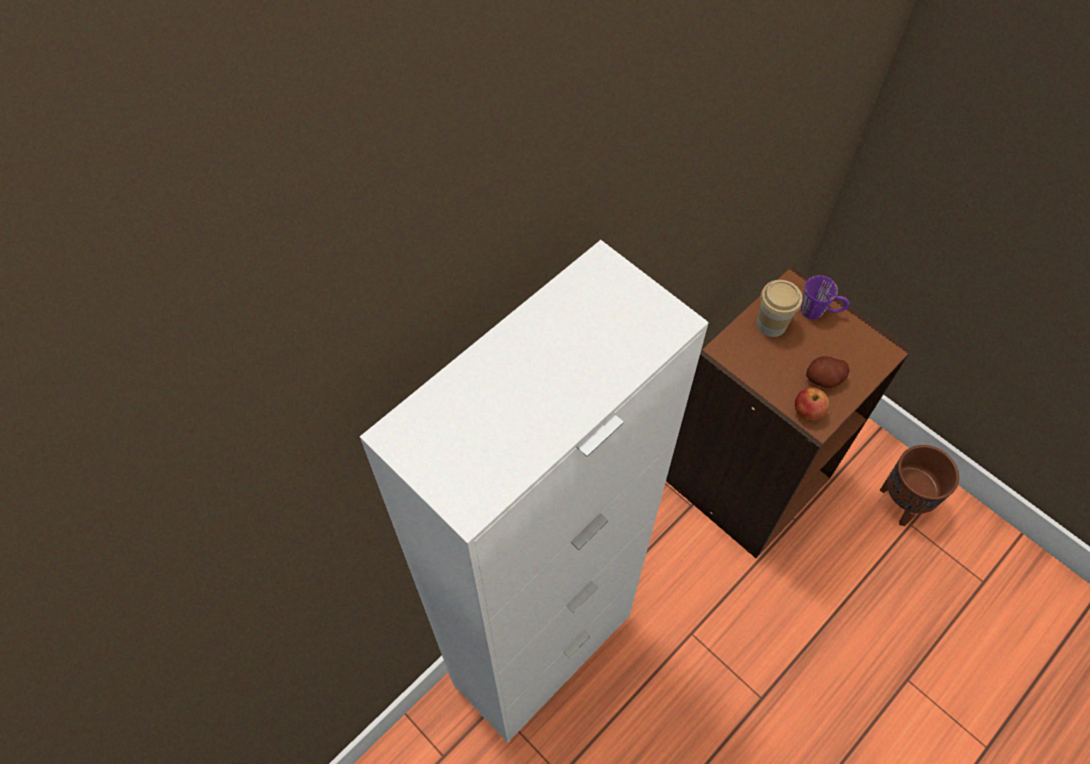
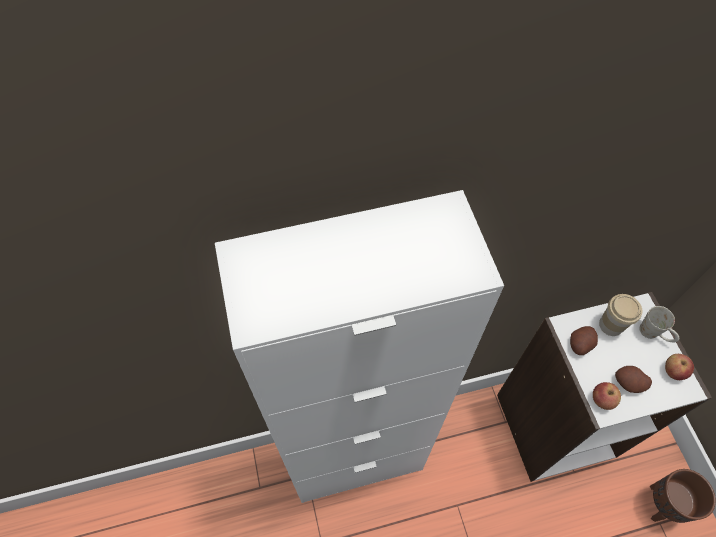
camera: 30 degrees right, 0 degrees up
brown bookcase [666,266,911,558] -> white bookcase [497,292,712,482]
purple mug [801,275,850,319] -> white mug [639,306,679,342]
none -> potato [570,326,598,355]
none -> apple [665,354,694,380]

